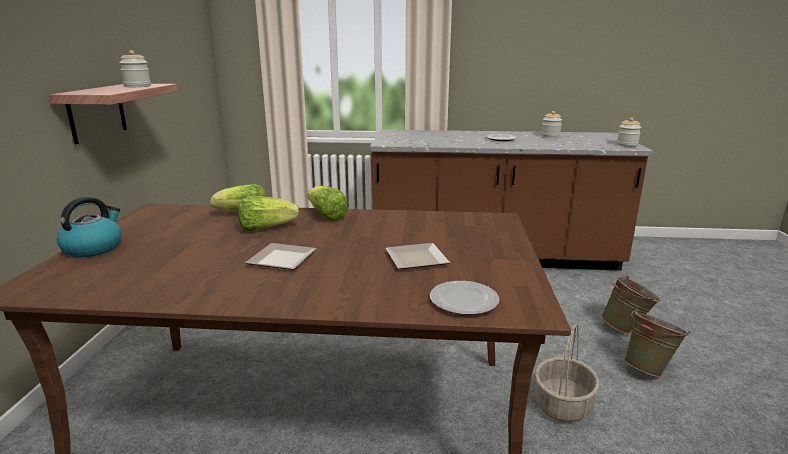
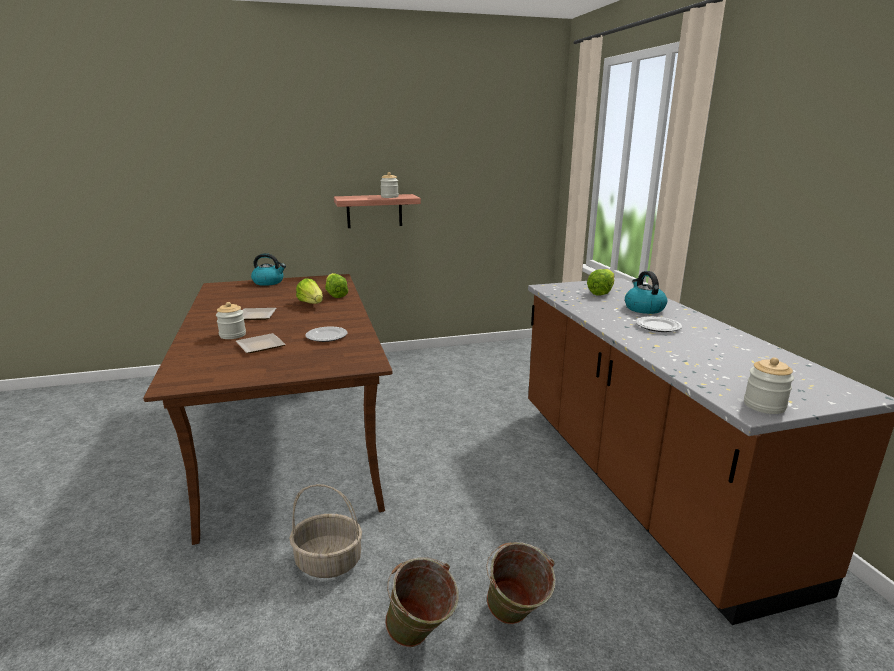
camera: 70 degrees right, 0 degrees up
lettuce [307,186,348,221] -> lettuce moved to [587,269,614,295]
plate [430,281,500,315] -> plate moved to [305,327,348,342]
jar [541,111,562,138] -> jar moved to [216,302,246,339]
none -> kettle [625,271,667,314]

